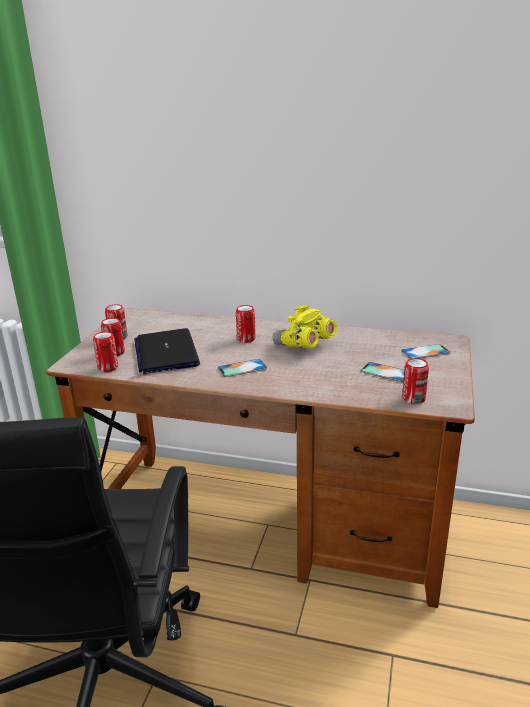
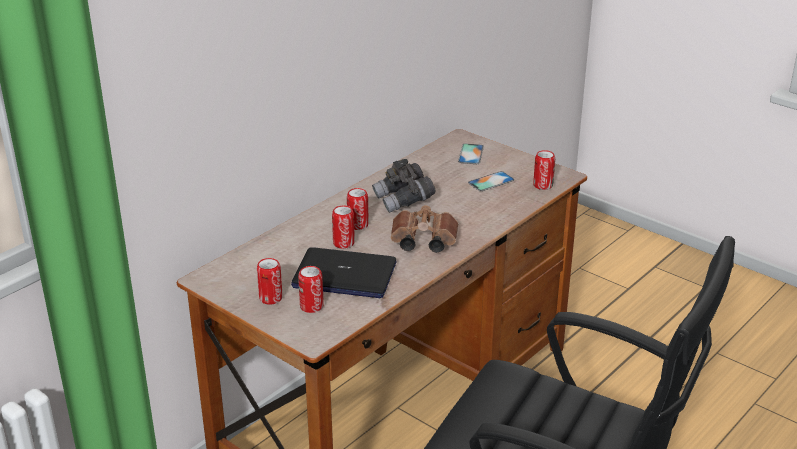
camera: 65 degrees left, 5 degrees up
can [93,331,118,372] -> can moved to [332,206,355,249]
phone [218,359,267,377] -> brown binoculars [391,205,459,253]
yellow binoculars [273,305,337,349] -> grey binoculars [372,159,436,213]

